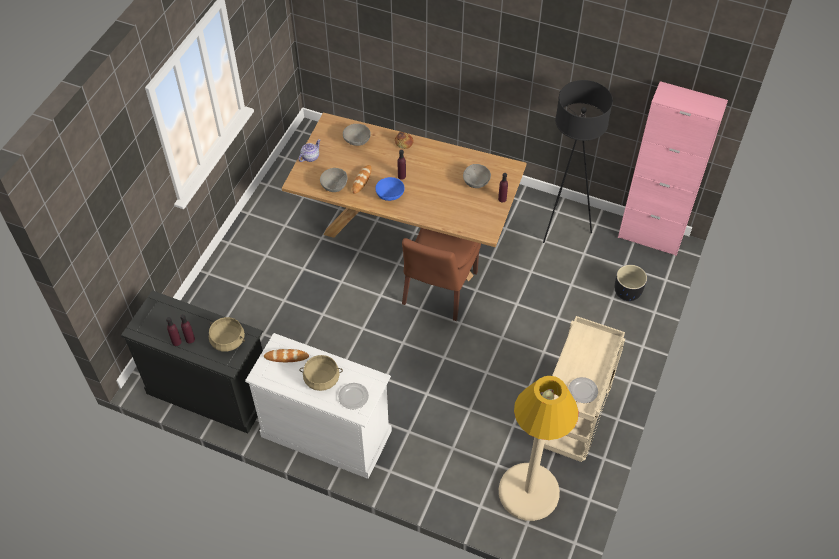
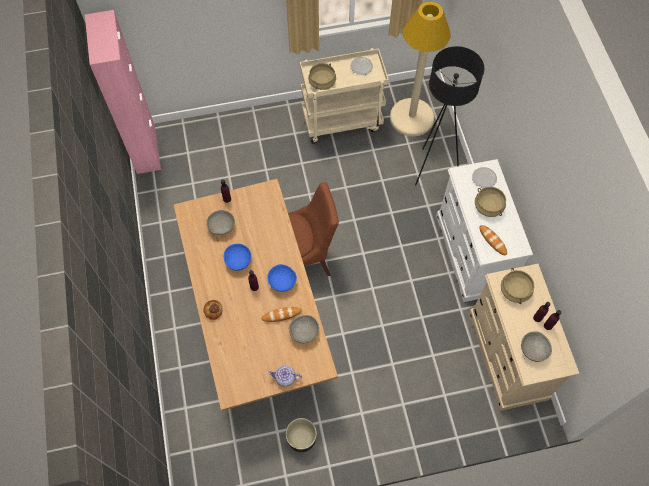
camera: 125 degrees left, 10 degrees up
black dresser [121,290,263,434] -> beige dresser [469,264,580,411]
grey bowl [343,124,371,146] -> grey bowl moved to [521,331,552,362]
black floor lamp [543,80,613,243] -> black floor lamp moved to [415,46,485,185]
black planter [615,265,647,301] -> black planter moved to [285,418,317,452]
none -> blue bowl [223,244,251,271]
none -> beige cooking pot [308,63,336,90]

